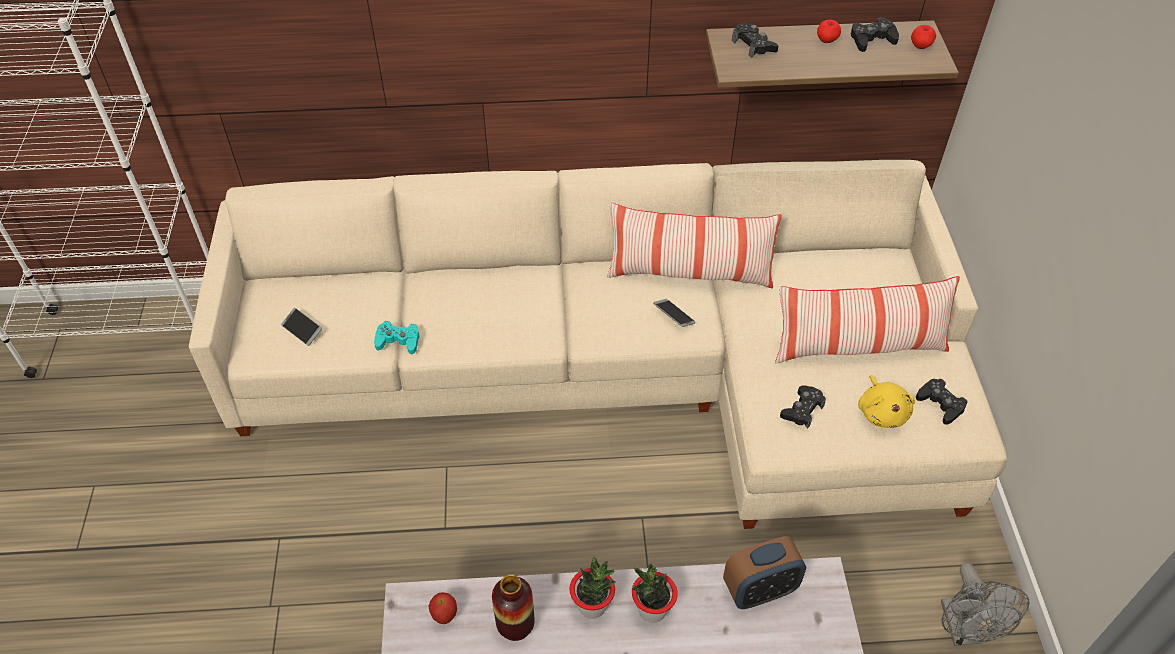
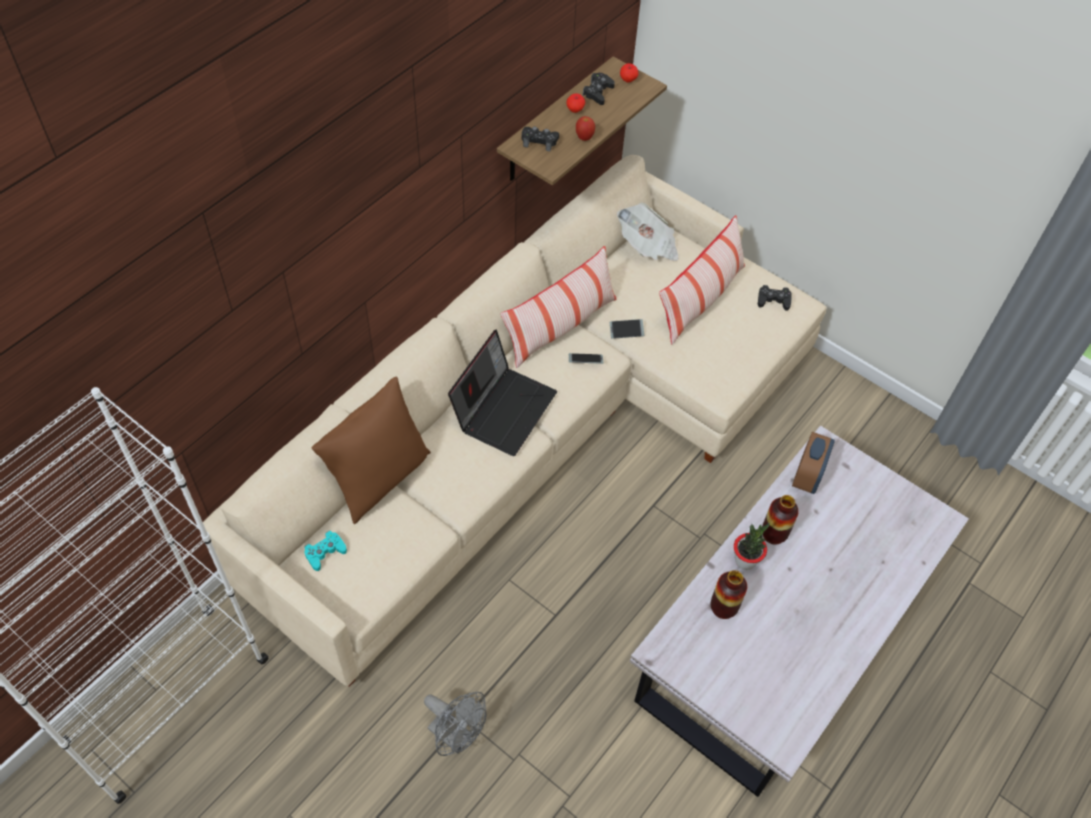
camera: 50 degrees left, 5 degrees up
phone [281,308,322,346] -> phone moved to [609,319,644,339]
turquoise game controller [374,321,420,354] -> turquoise game controller moved to [304,531,347,571]
apple [428,592,457,624] -> apple moved to [576,116,595,141]
potted plant [632,563,678,622] -> vase [762,495,799,545]
black game controller [780,386,826,429] -> none
yellow plush toy [858,375,915,428] -> none
grey fan [941,563,1029,646] -> grey fan moved to [424,692,487,756]
none -> brown pillow [312,377,431,524]
none -> laptop [448,330,557,456]
none -> newspaper [617,202,679,261]

